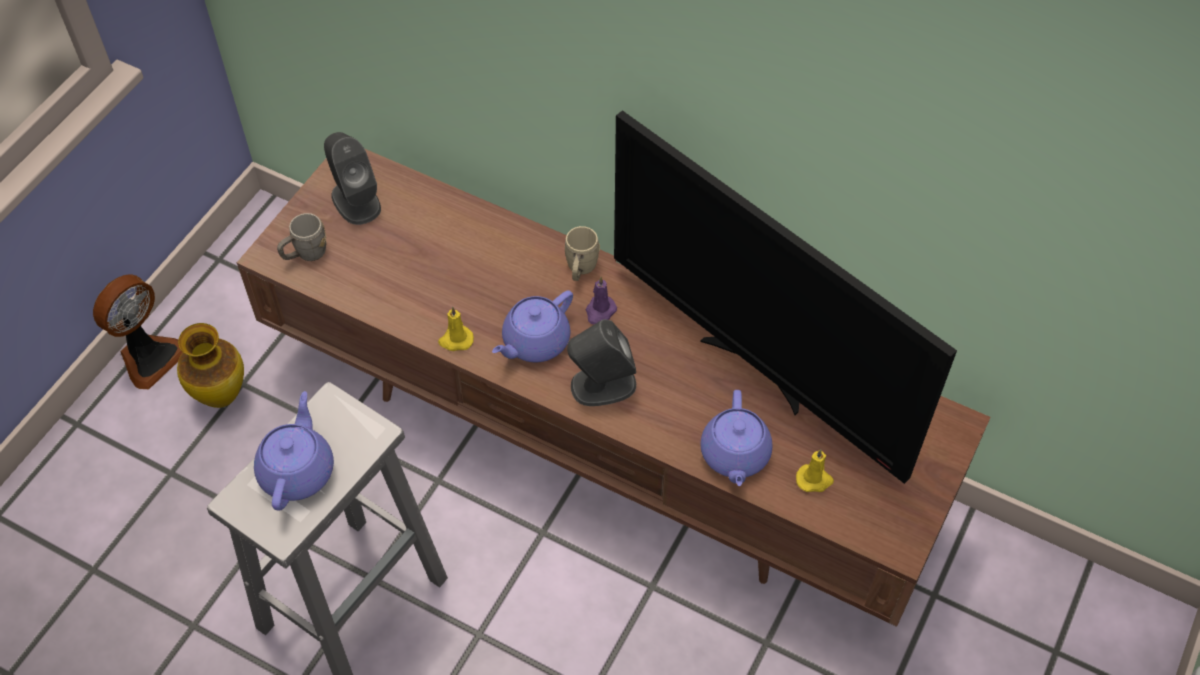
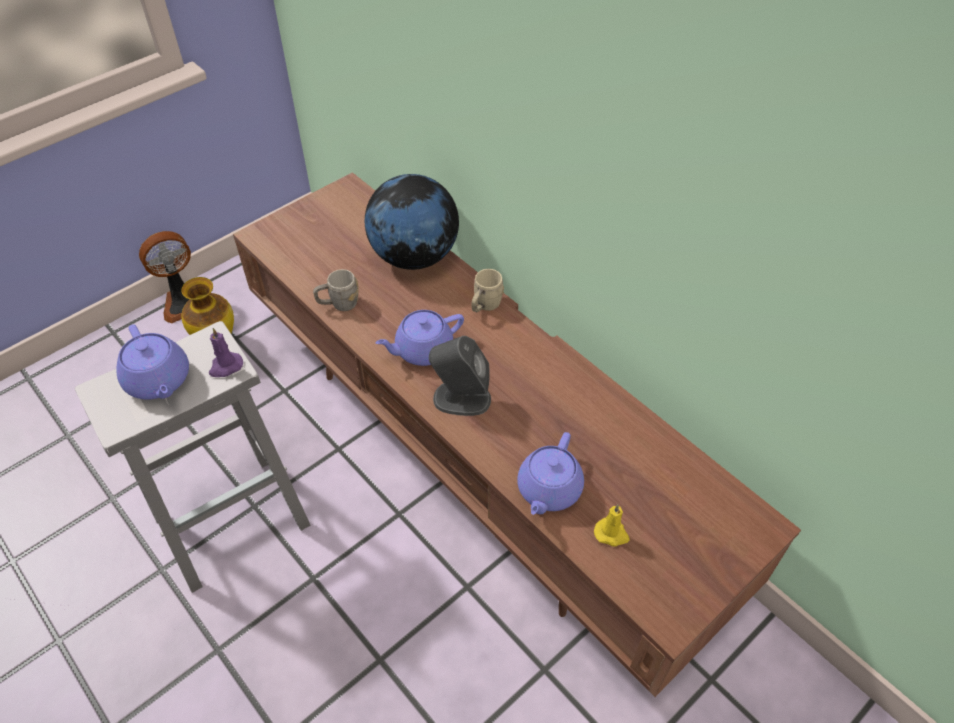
camera: 20 degrees right, 5 degrees down
purple teapot [254,391,334,511] -> purple teapot turned 120 degrees clockwise [116,324,189,399]
grey mug [277,213,327,261] -> grey mug moved to [313,269,359,311]
grey speaker [324,132,381,225] -> none
yellow candle [438,307,474,351] -> none
purple candle [586,277,617,324] -> purple candle moved to [209,328,243,377]
television [614,110,957,484] -> none
none -> globe [365,174,459,270]

